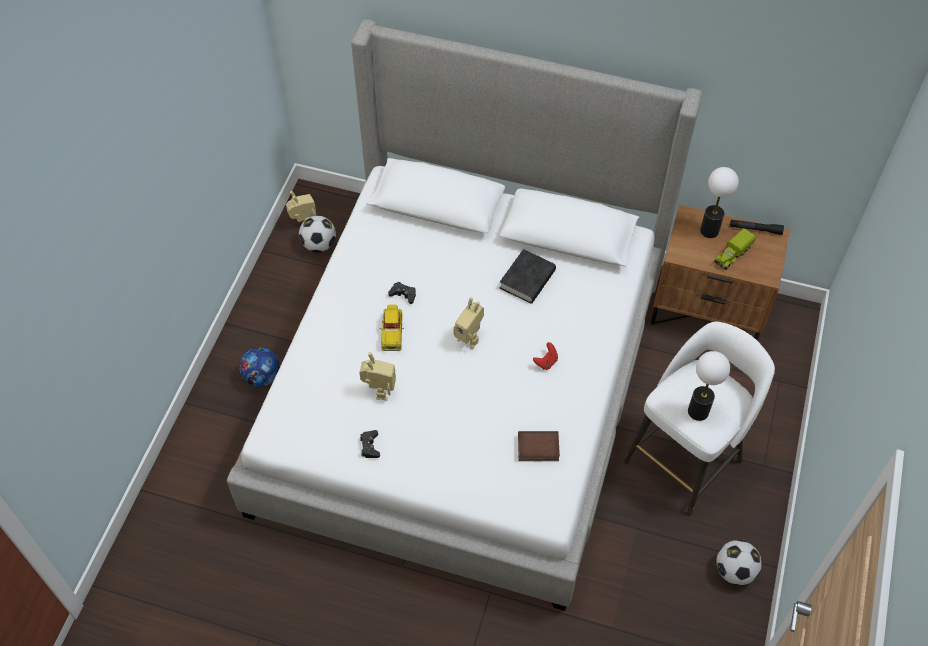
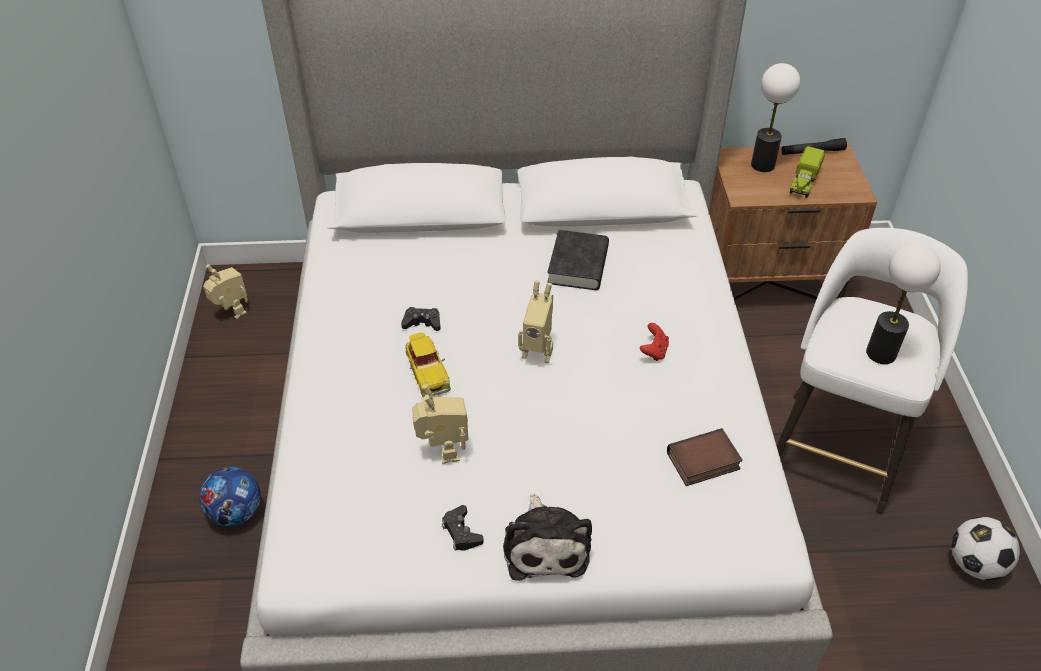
camera: 20 degrees left, 10 degrees down
football [299,215,336,253] -> none
none -> plush toy [503,494,592,581]

